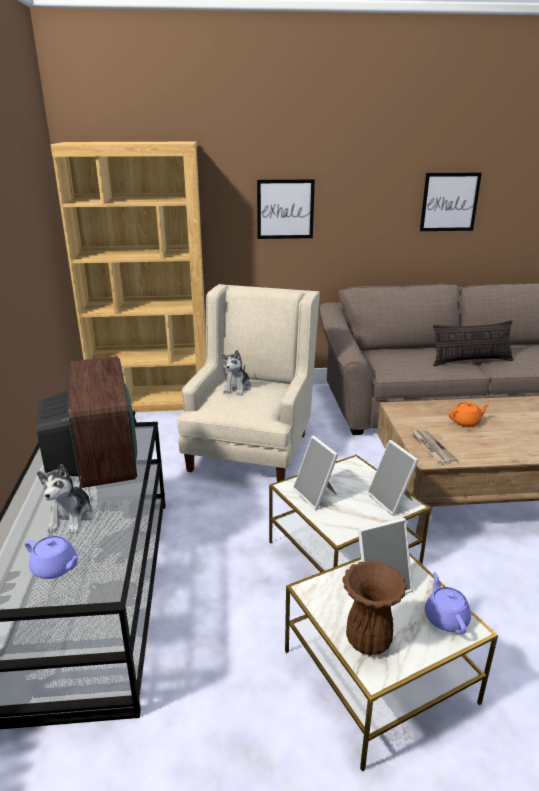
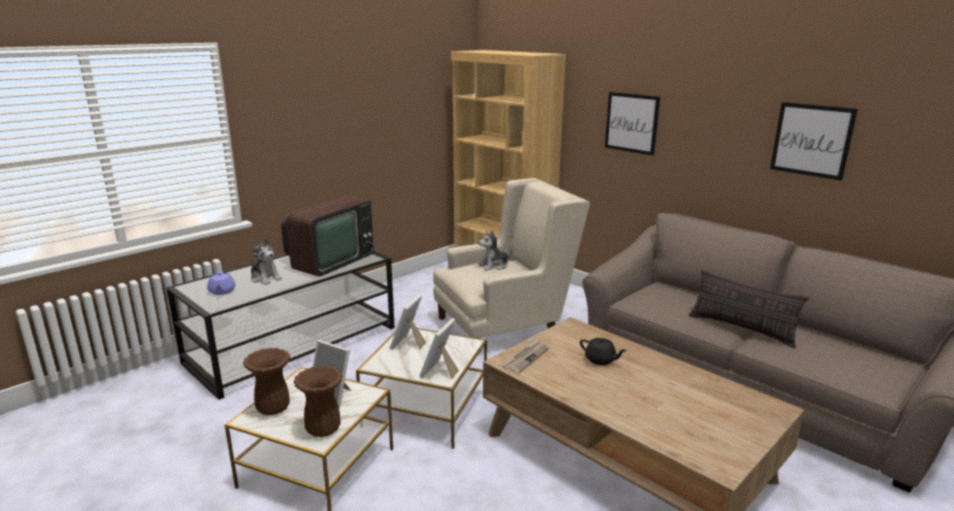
camera: 50 degrees right, 5 degrees down
plush toy [37,464,94,534] -> plush toy turned 105 degrees counterclockwise [251,238,282,285]
purple teapot [425,572,471,634] -> brown vase [294,366,343,437]
orange teapot [448,402,489,427] -> black teapot [580,338,627,365]

